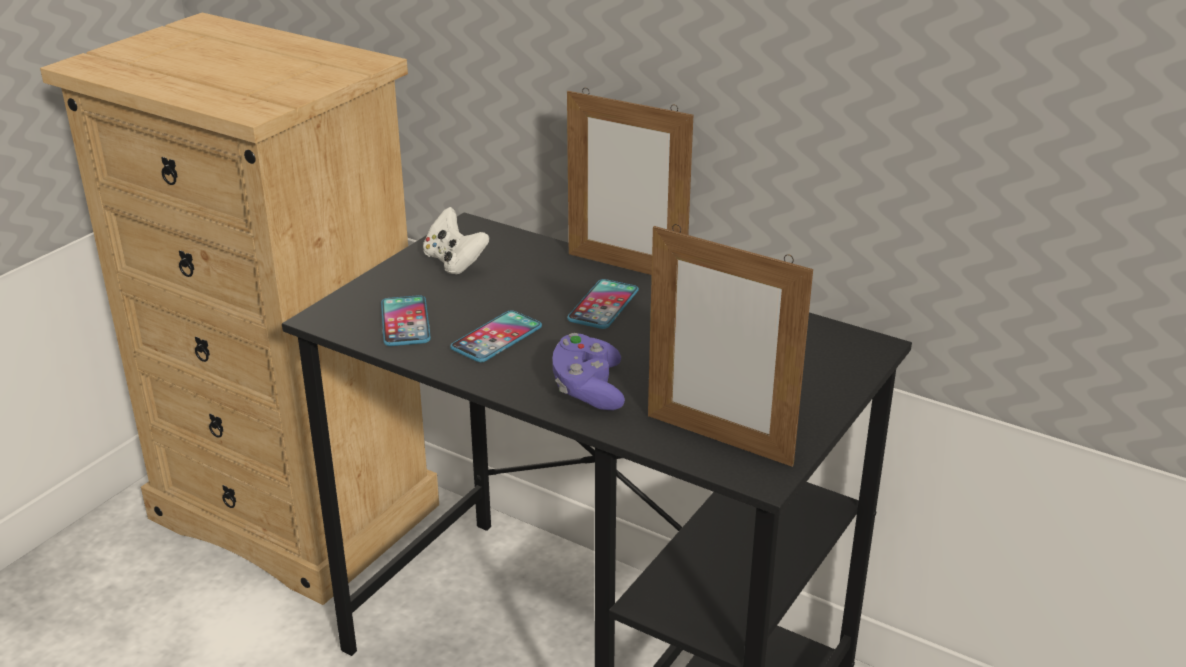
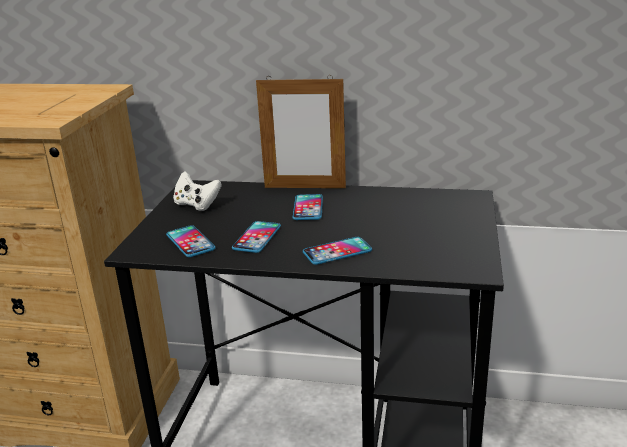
camera: 20 degrees left, 5 degrees down
purple game controller [553,333,625,410] -> phone [303,237,372,265]
picture frame [648,224,813,467] -> none

